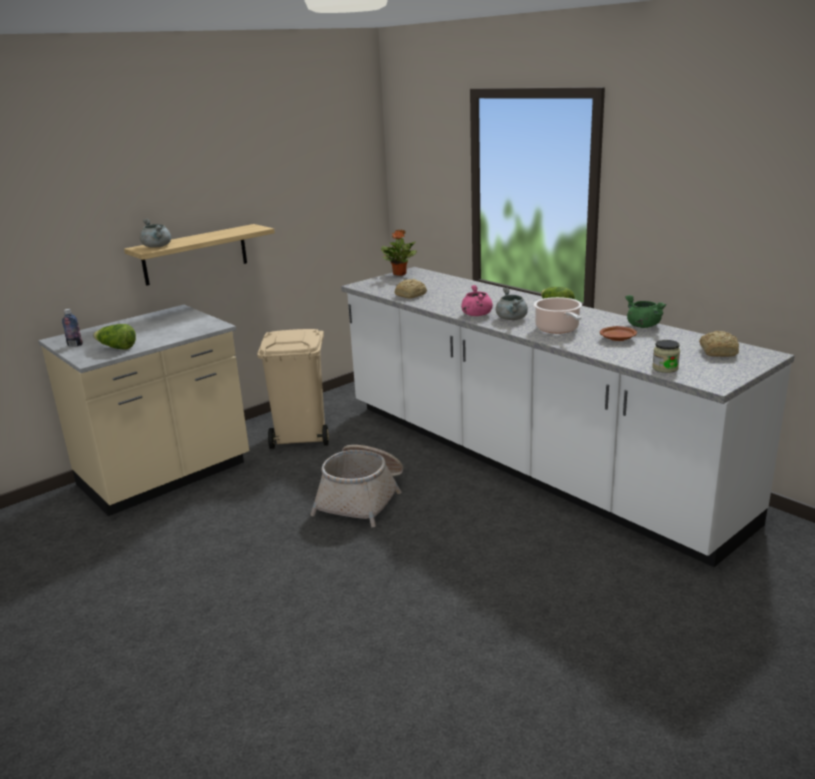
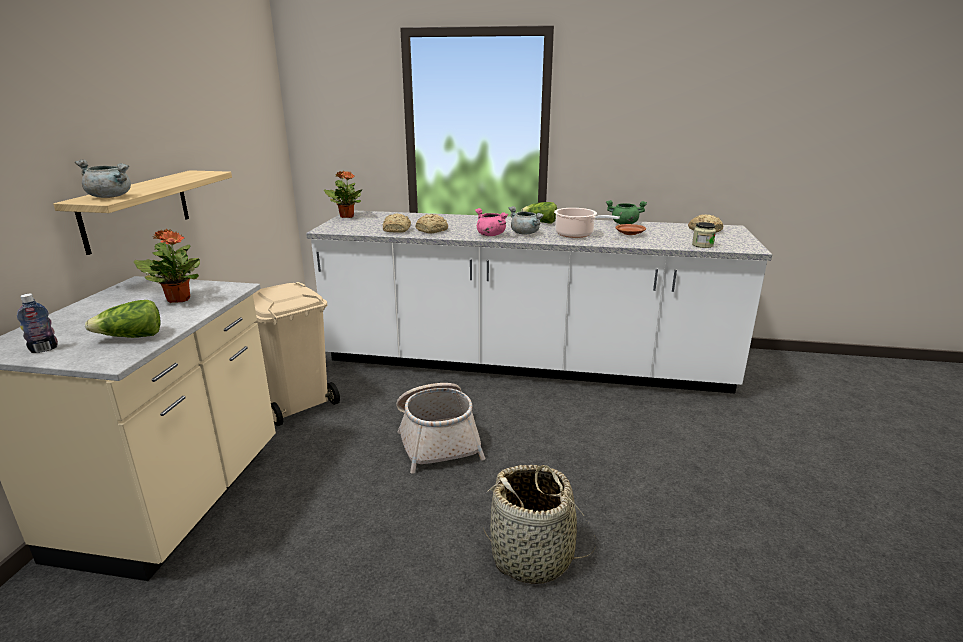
camera: 40 degrees left, 0 degrees up
none -> potted plant [134,229,200,303]
none -> bread [415,214,448,234]
none -> basket [483,465,595,584]

